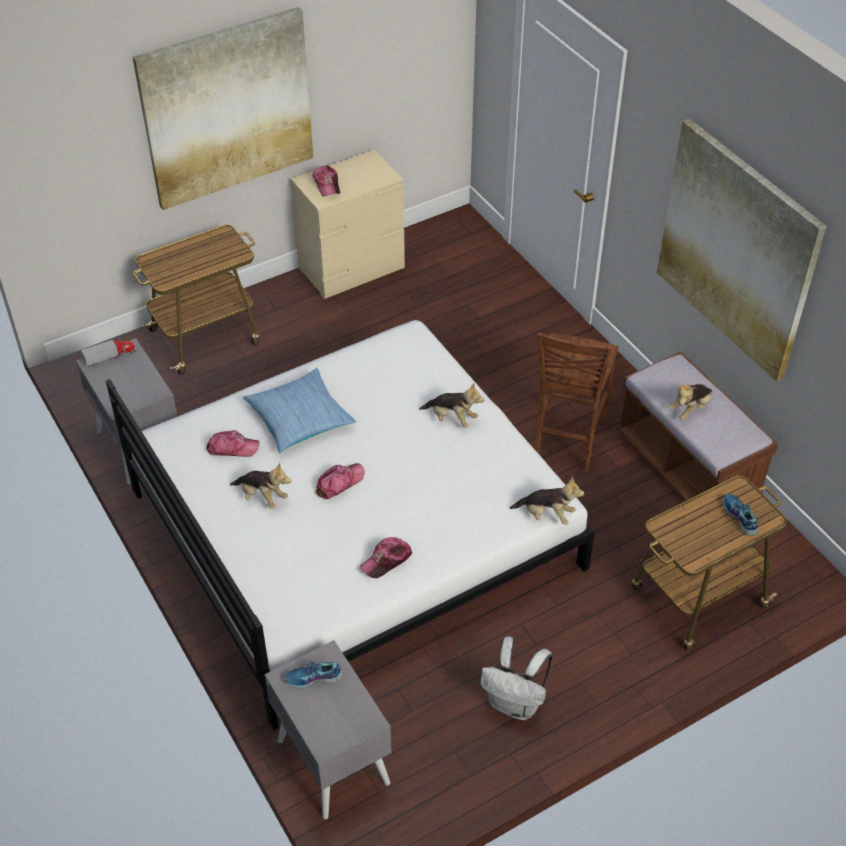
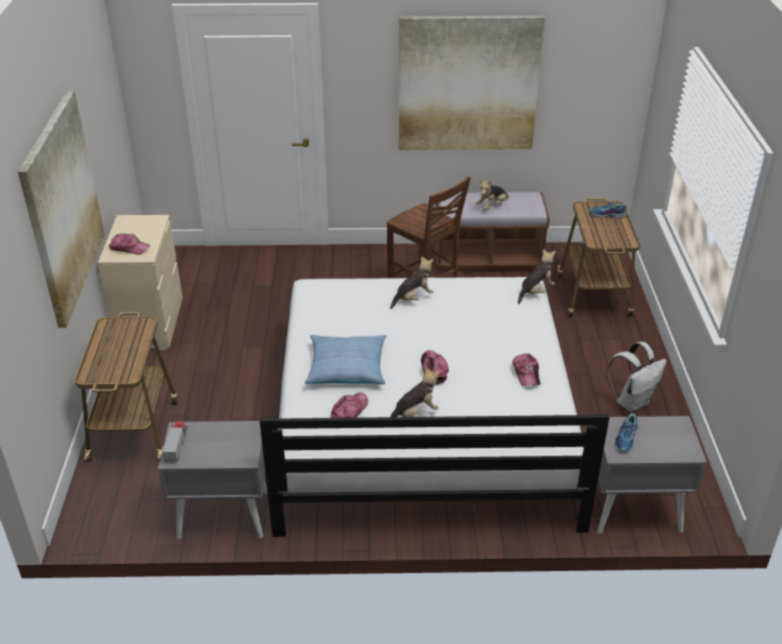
camera: 60 degrees left, 10 degrees down
plush toy [669,384,712,420] -> plush toy turned 60 degrees clockwise [476,181,509,210]

